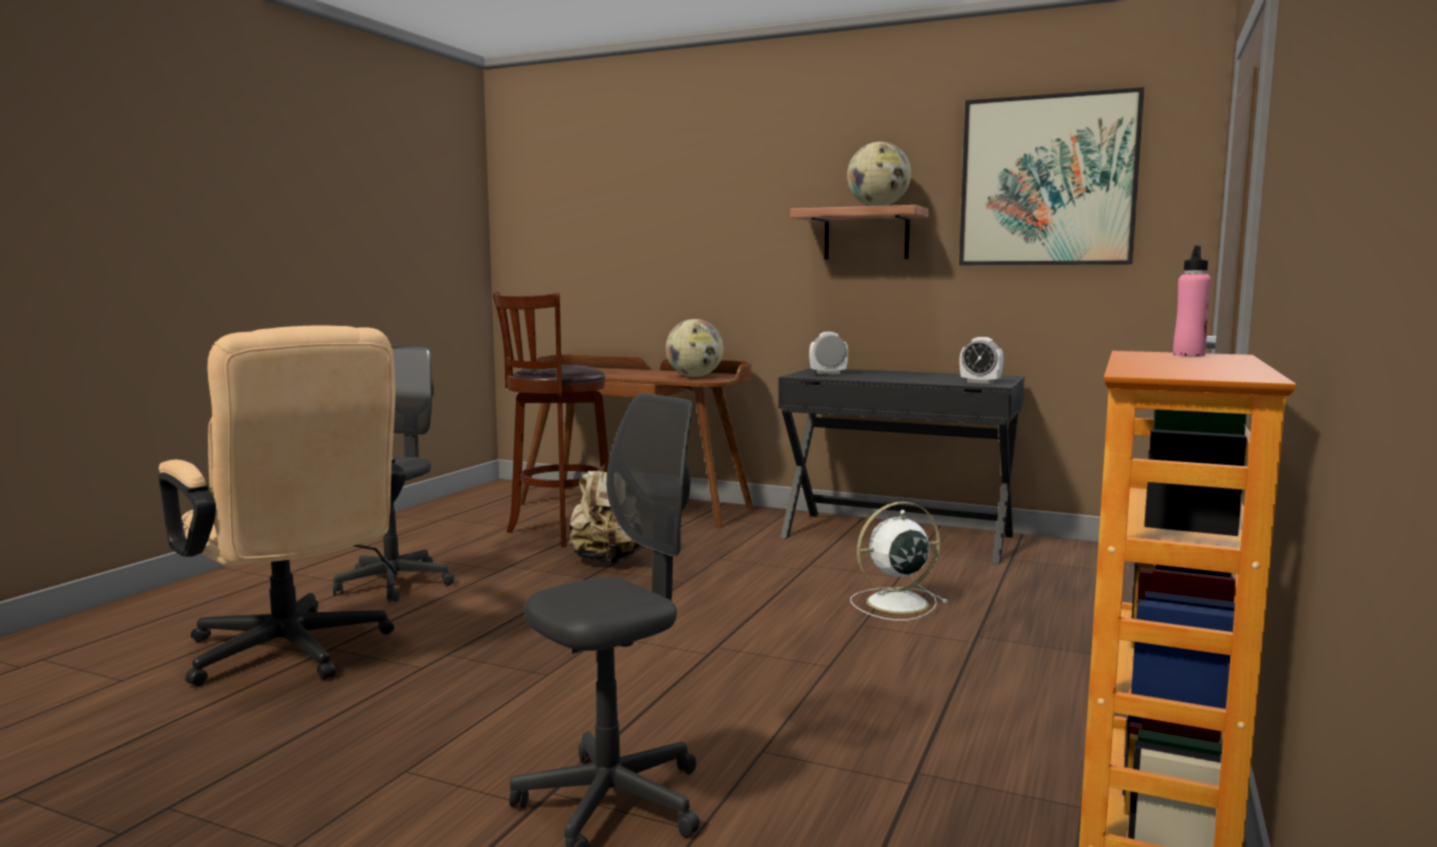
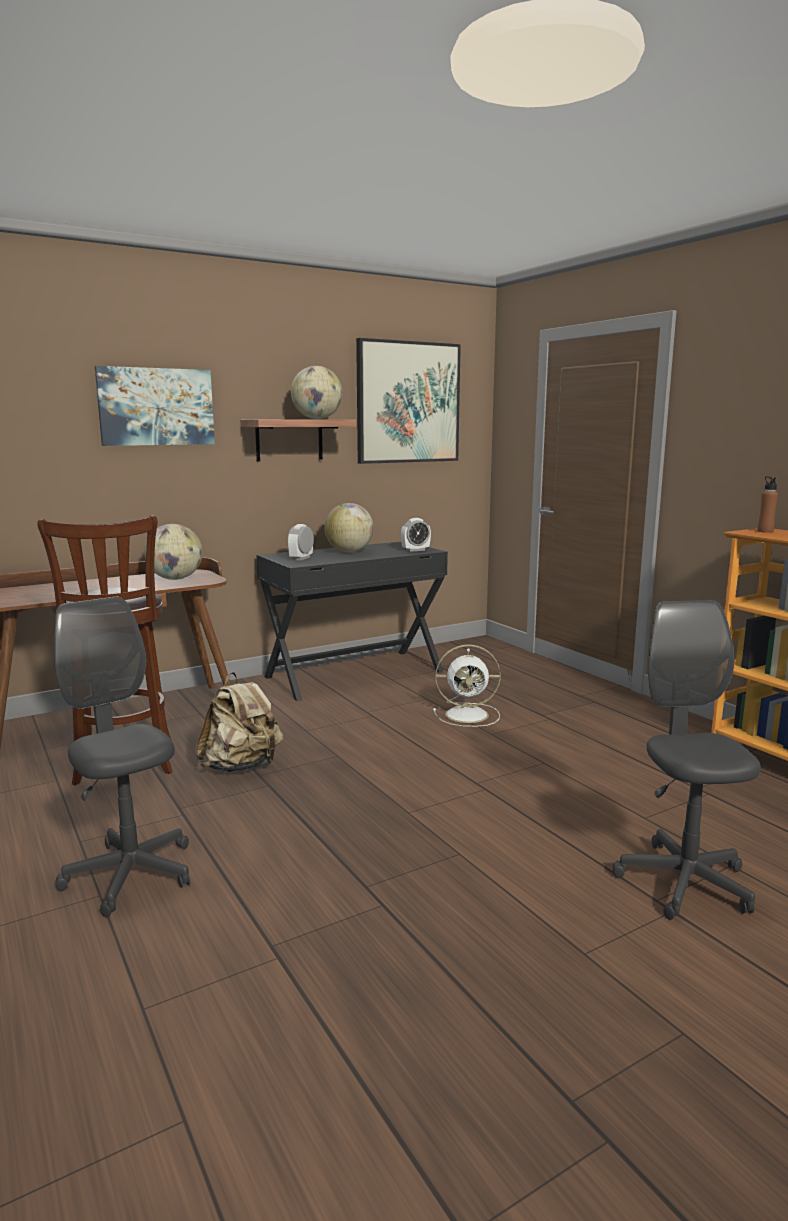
camera: 55 degrees left, 5 degrees up
beige office chair [158,325,406,686] -> none
white fan [850,502,948,621] -> white fan turned 105 degrees counterclockwise [433,645,501,727]
pink bottle [1173,245,1211,357] -> brown bottle [758,476,778,533]
none -> picture [95,366,215,446]
none -> globe [324,503,374,552]

